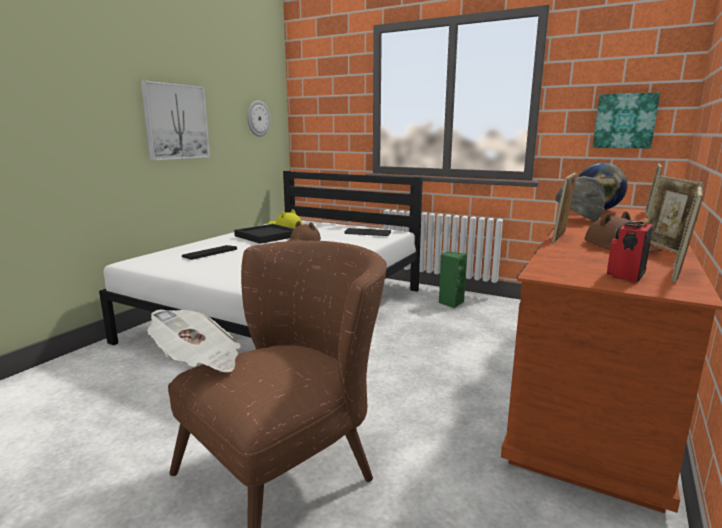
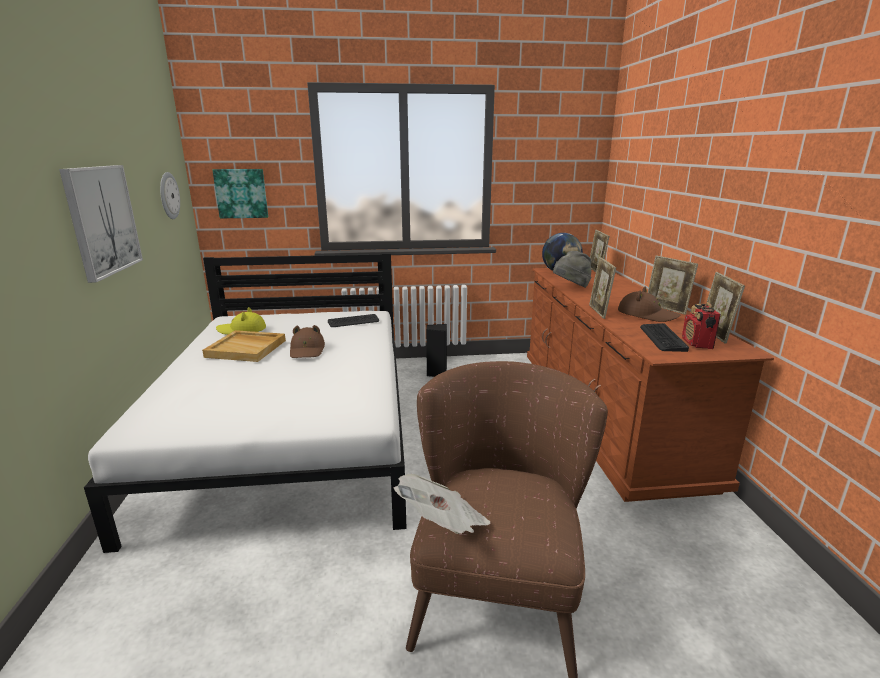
camera: 35 degrees left, 5 degrees up
keyboard [182,245,237,260] -> keyboard moved to [640,323,689,352]
black tray [234,224,294,244] -> beige tray [202,330,286,362]
green speaker [439,252,467,308] -> black speaker [426,324,447,377]
picture [593,92,660,148] -> picture moved to [212,169,268,218]

